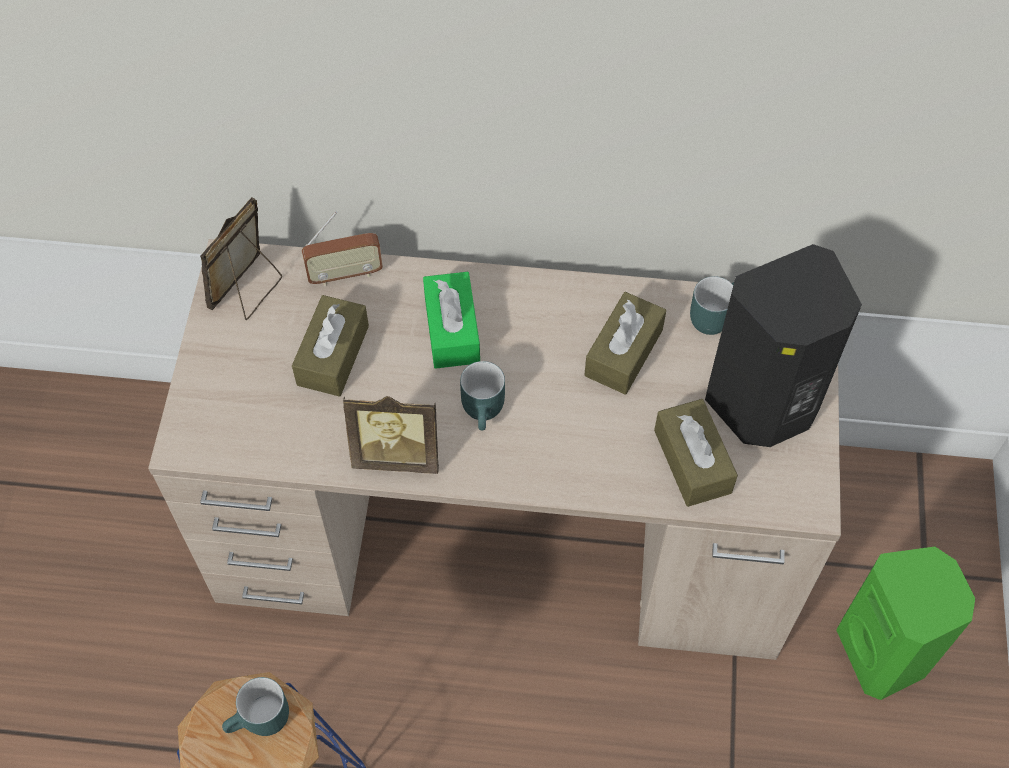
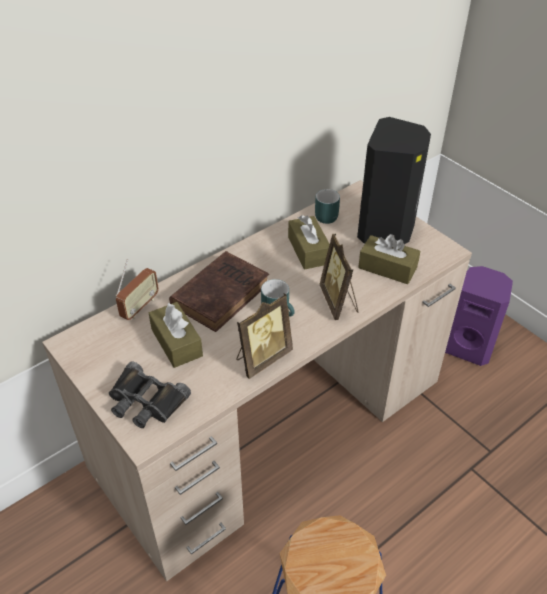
camera: 45 degrees left, 15 degrees down
picture frame [200,197,282,320] -> picture frame moved to [320,234,358,320]
turquoise mug [222,677,289,736] -> none
green tissue box [423,272,480,369] -> brown book [169,251,269,332]
green speaker [836,547,975,700] -> purple speaker [445,266,513,366]
none -> black binoculars [109,361,191,428]

